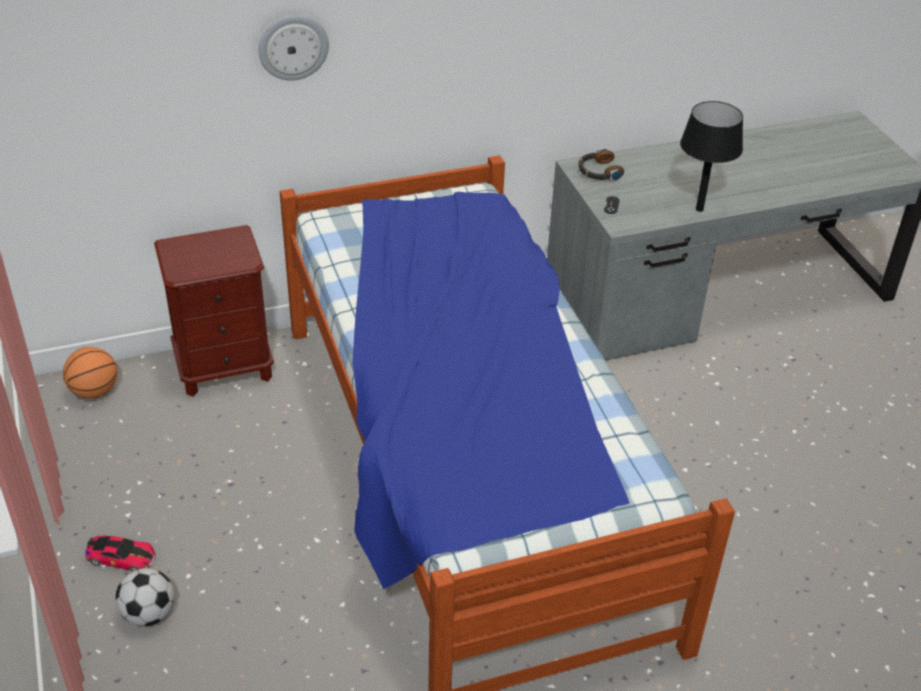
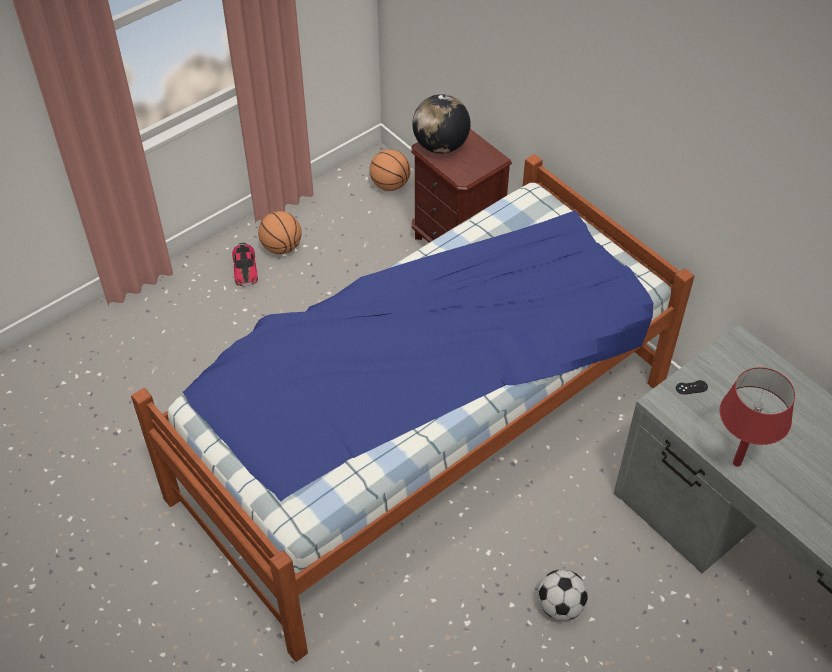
camera: 70 degrees right, 10 degrees up
football [116,568,174,626] -> football moved to [538,569,588,621]
wall clock [258,15,329,81] -> none
headphones [578,149,624,181] -> none
black table lamp [680,101,743,212] -> red table lamp [720,367,795,467]
none -> basketball [258,211,302,254]
none -> globe [412,94,471,154]

